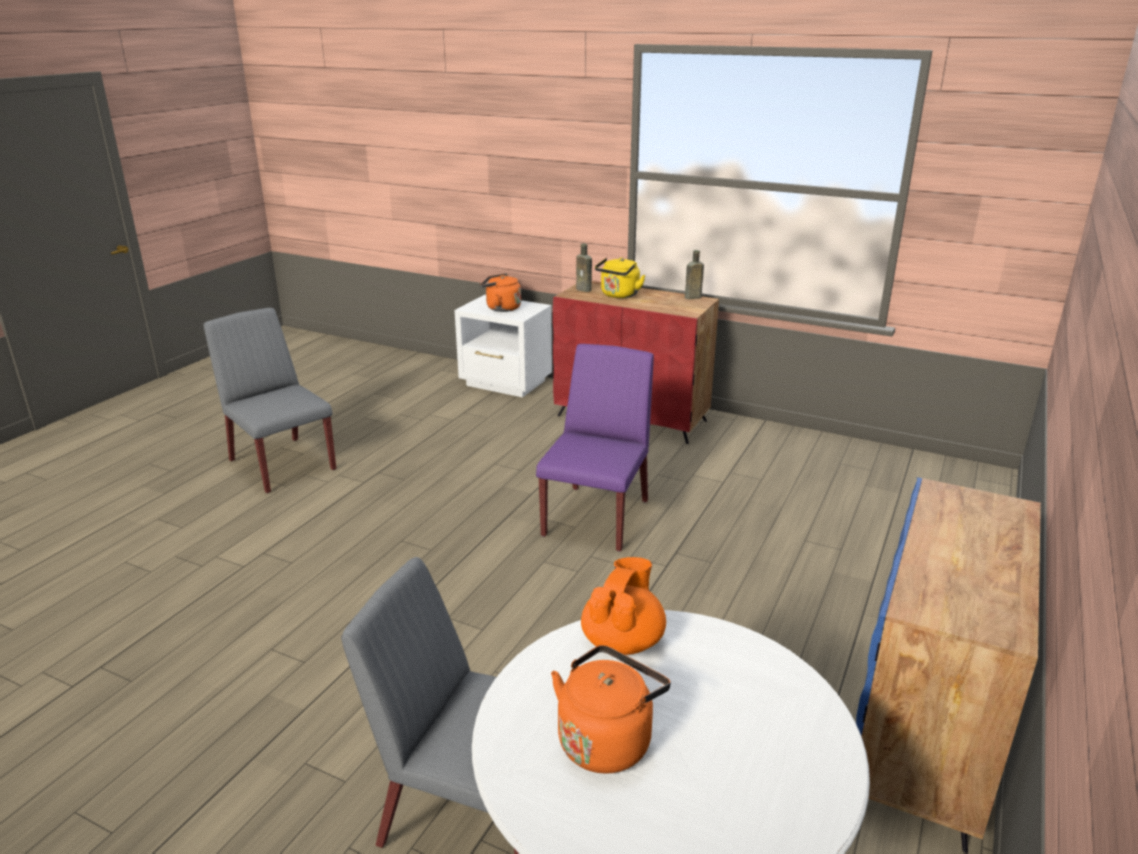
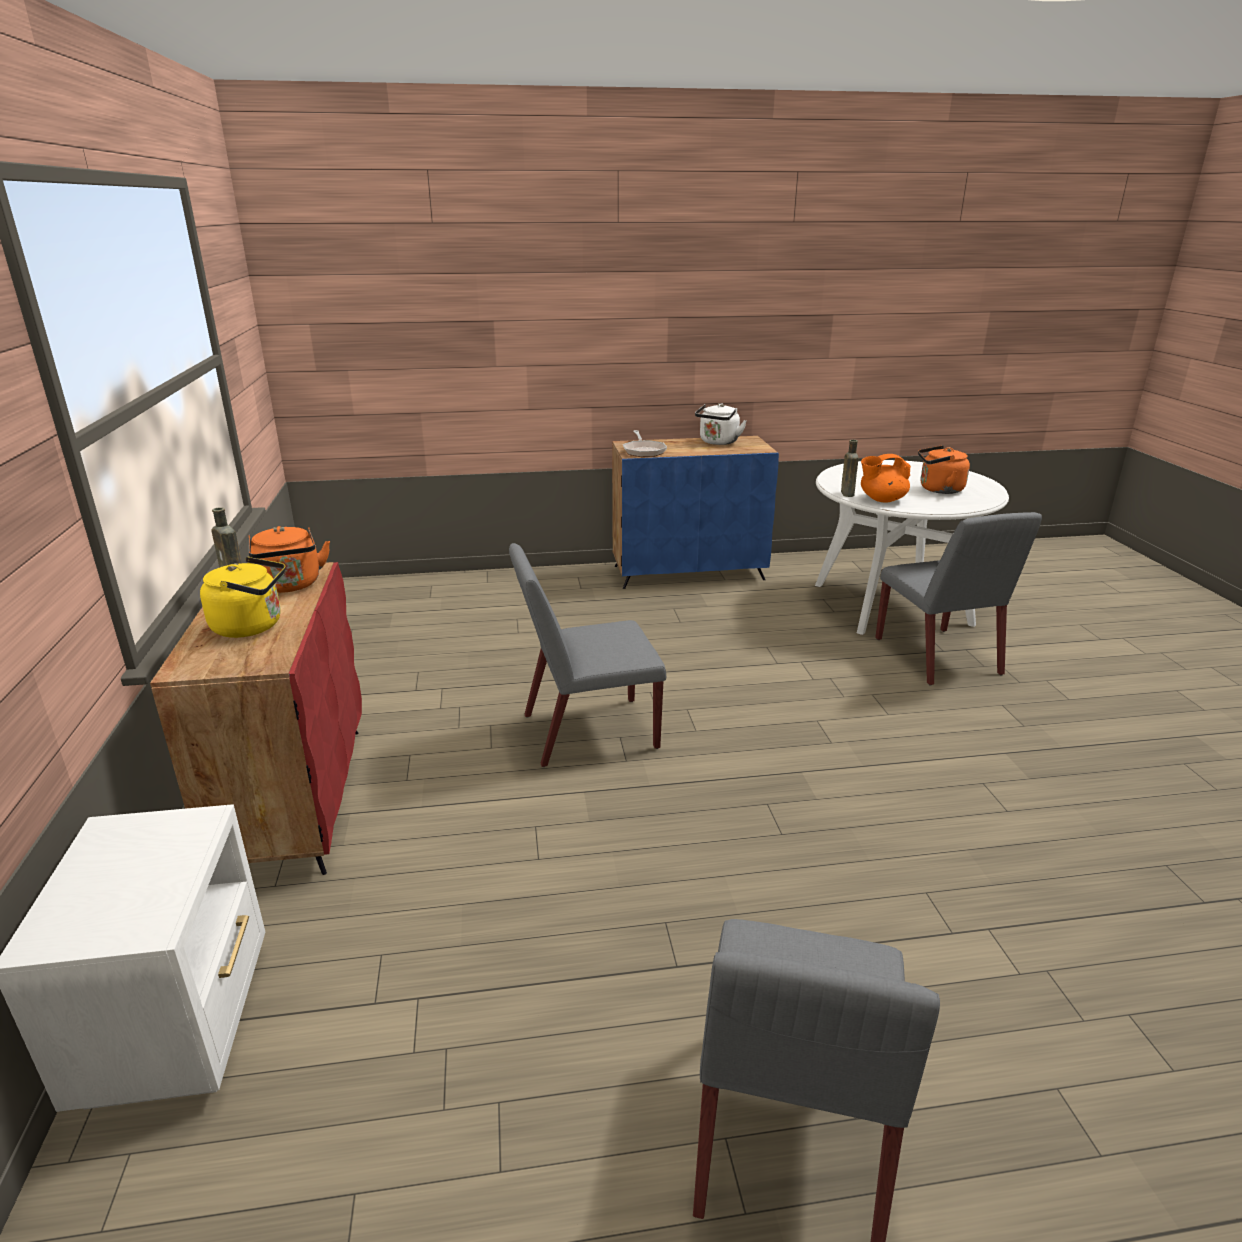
camera: 125 degrees left, 0 degrees up
orange kettle [480,273,521,312] -> orange kettle moved to [248,526,330,593]
purple chair [536,344,654,552] -> grey chair [509,543,666,767]
brown bottle [576,244,592,292] -> brown bottle moved to [841,440,859,497]
none -> frying pan [623,430,667,457]
none -> white kettle [695,403,746,445]

